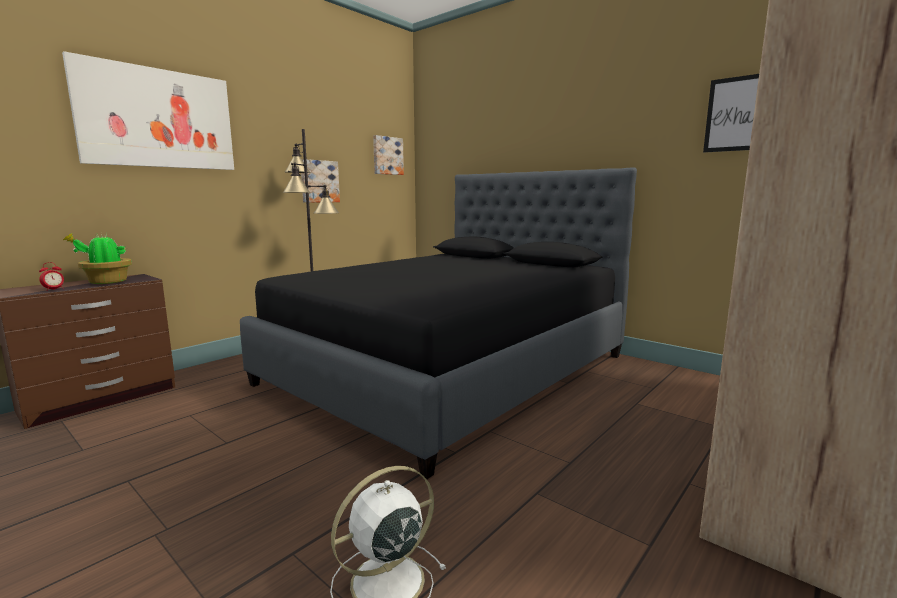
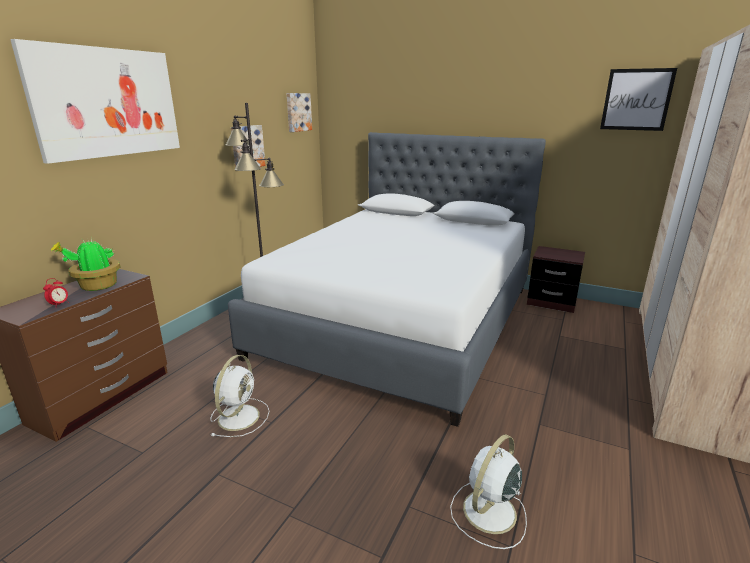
camera: 15 degrees left, 10 degrees up
black bed [240,167,637,479] -> white bed [228,132,546,427]
none -> white fan [210,355,270,437]
none -> brown nightstand [527,246,585,313]

